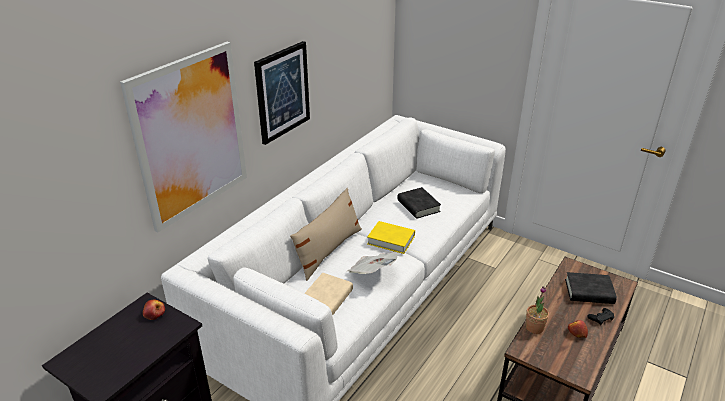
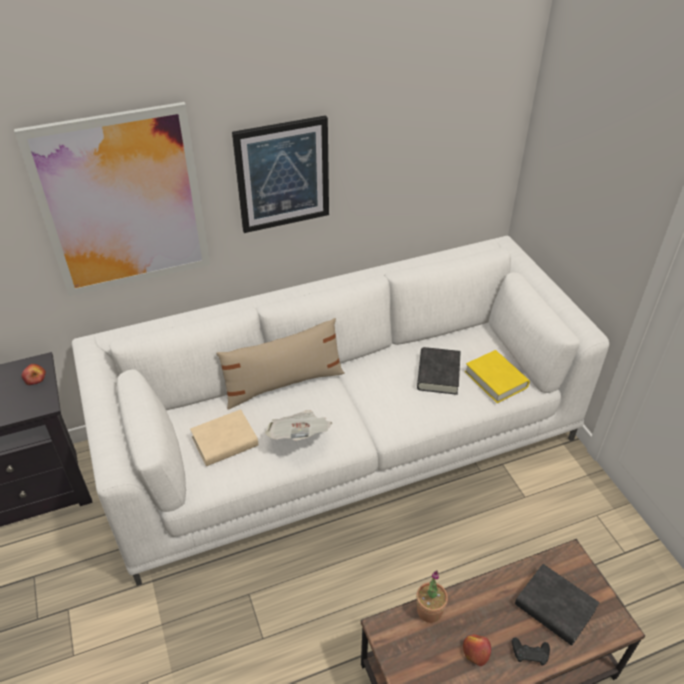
camera: 35 degrees right, 10 degrees up
yellow book [367,221,415,254] -> yellow book moved to [465,350,530,403]

